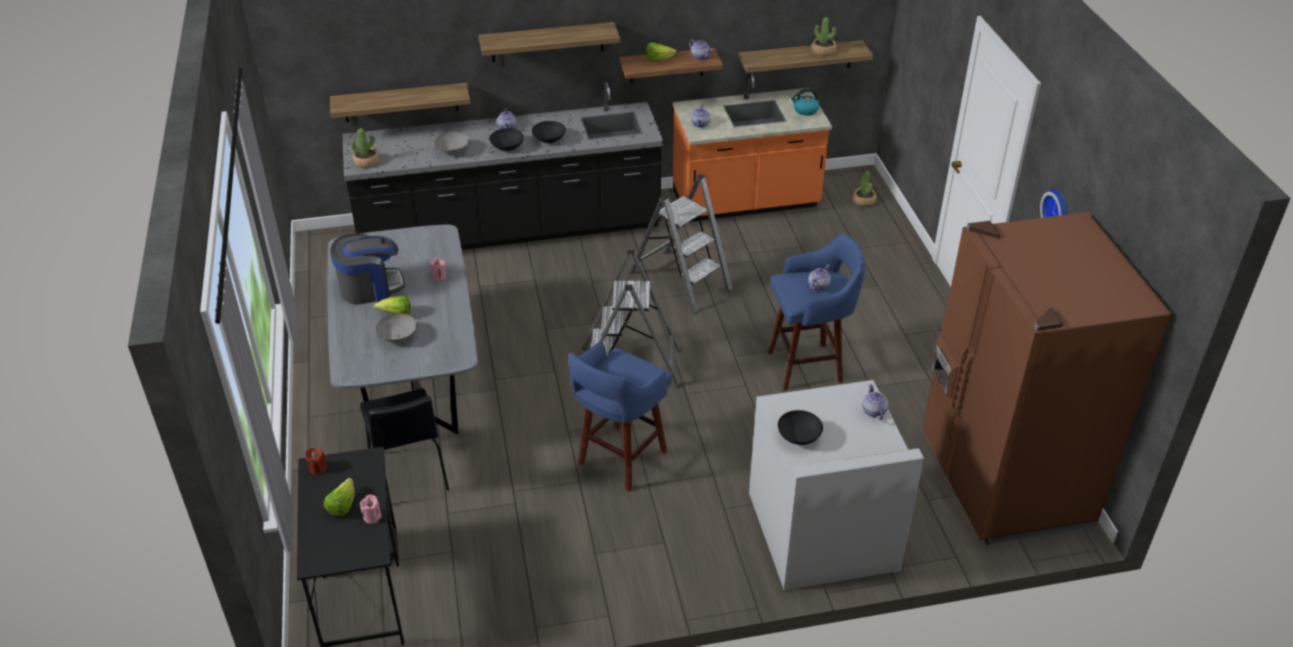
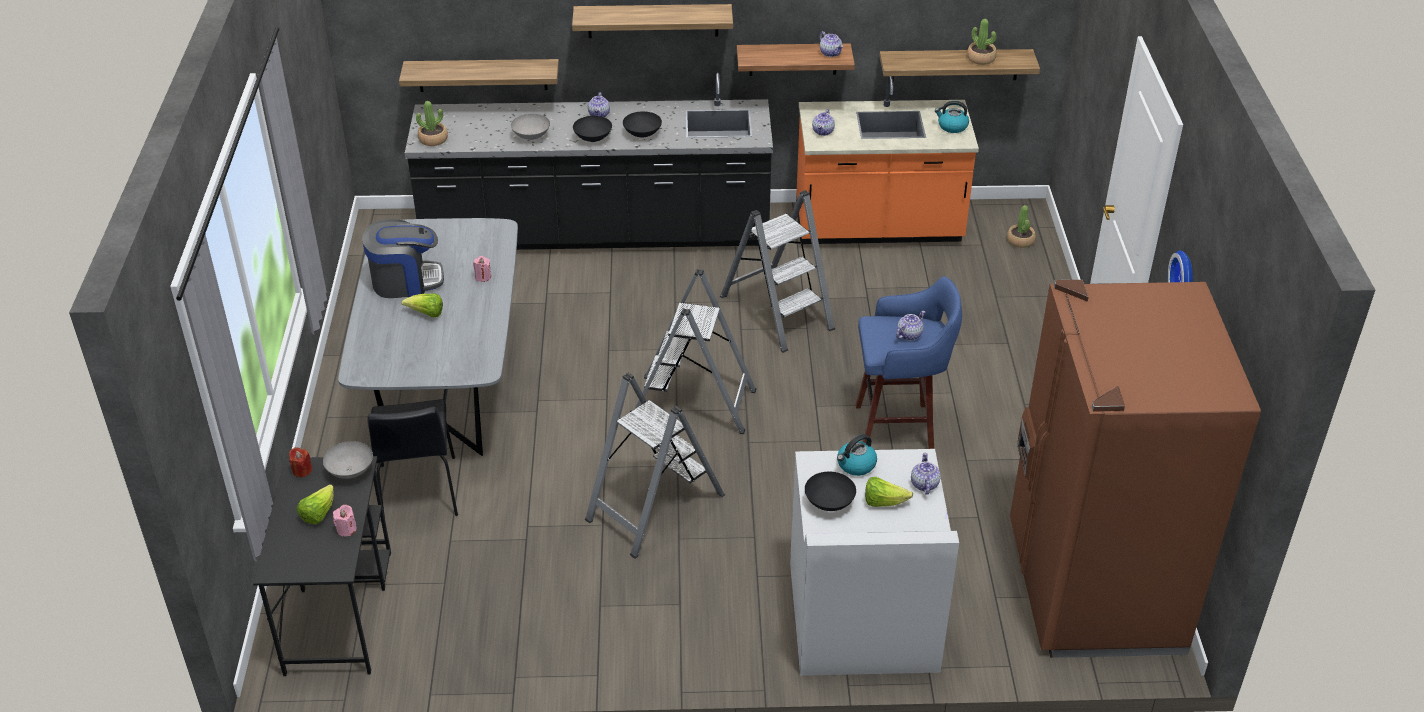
camera: 10 degrees right, 0 degrees up
grey bowl [376,313,417,343] -> grey bowl moved to [323,441,373,479]
blue stool [569,342,672,491] -> grey step ladder [585,373,725,559]
lettuce [646,42,677,62] -> lettuce moved to [865,477,913,507]
none -> kettle [837,434,877,476]

